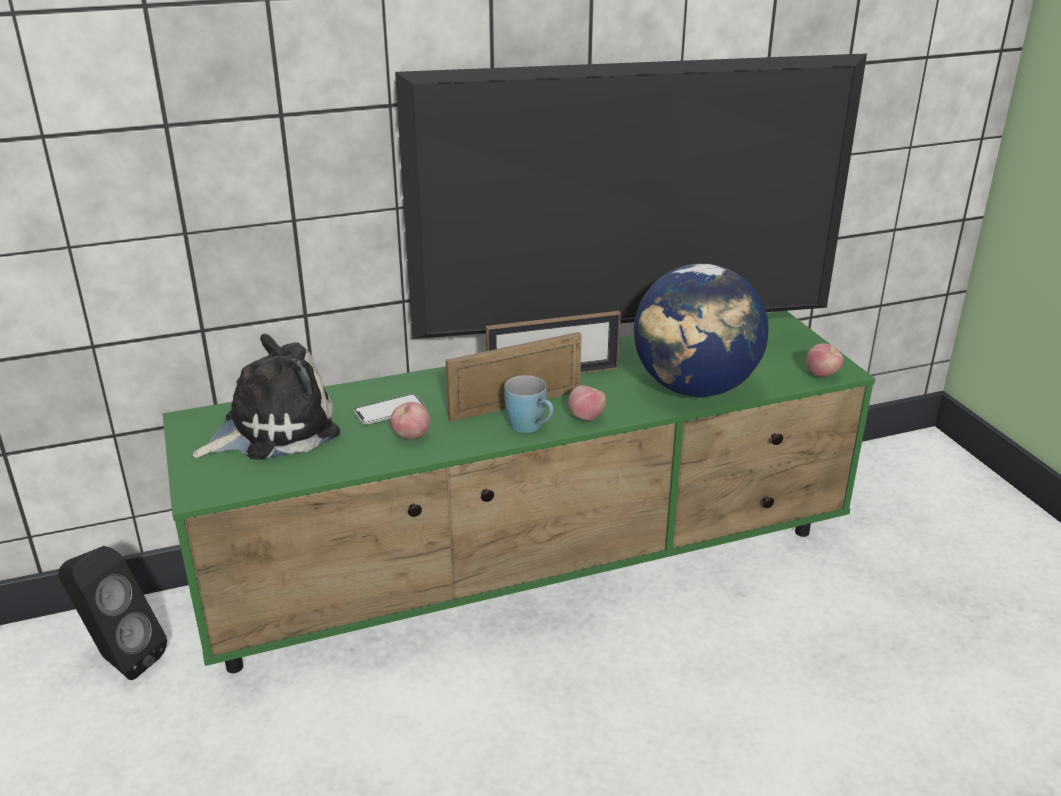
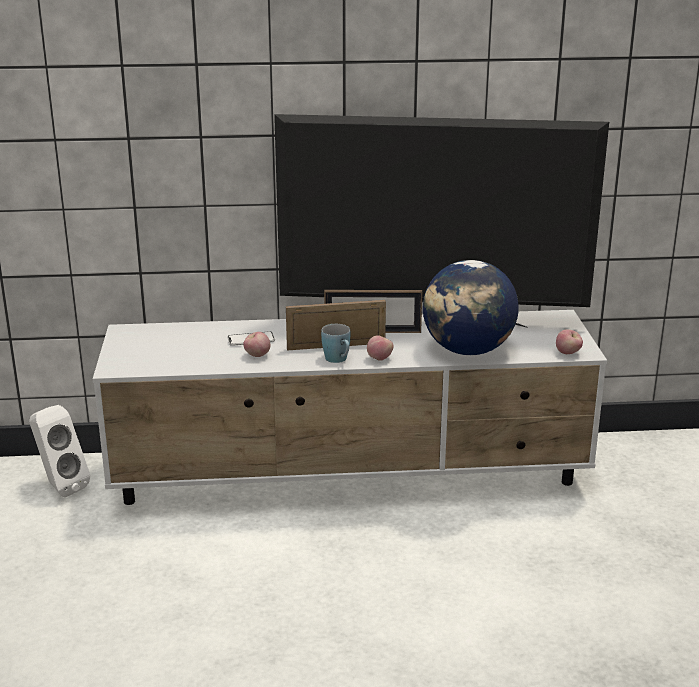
camera: 15 degrees right, 5 degrees down
black speaker [58,546,167,680] -> white speaker [29,405,90,497]
green tv stand [163,311,875,673] -> white tv stand [93,310,607,505]
plush toy [192,334,340,460] -> none

